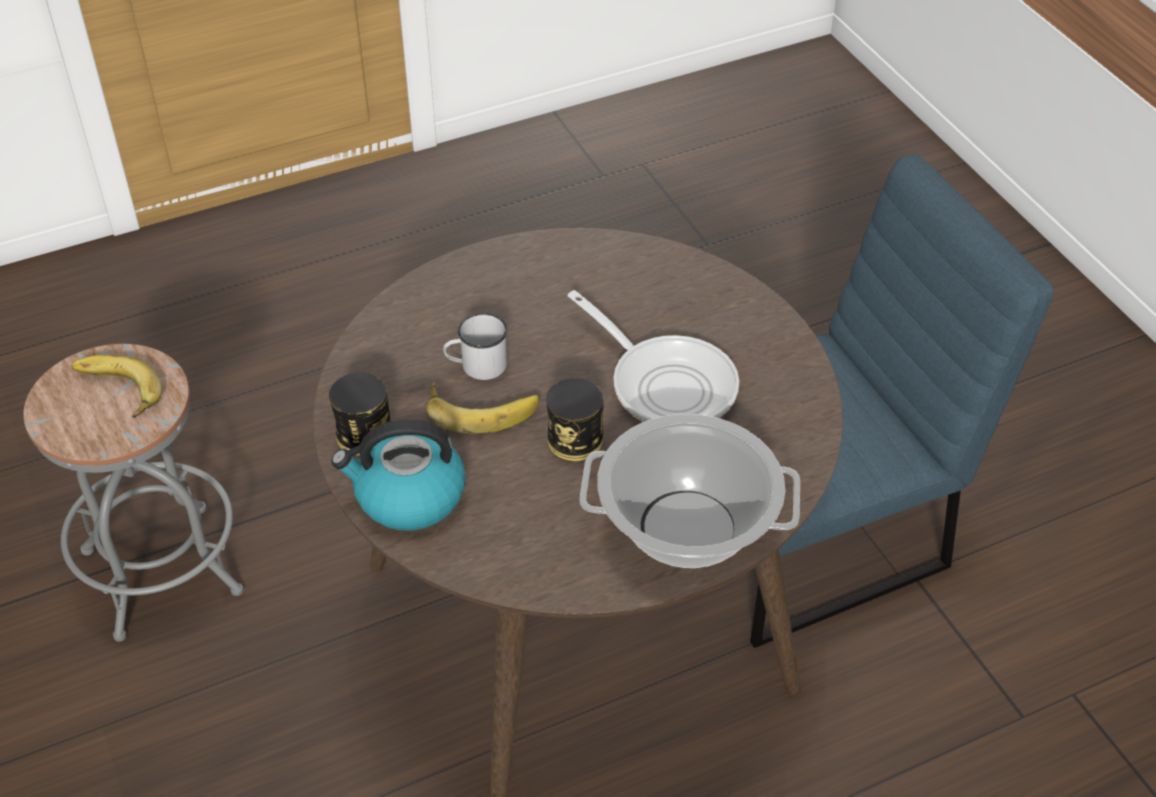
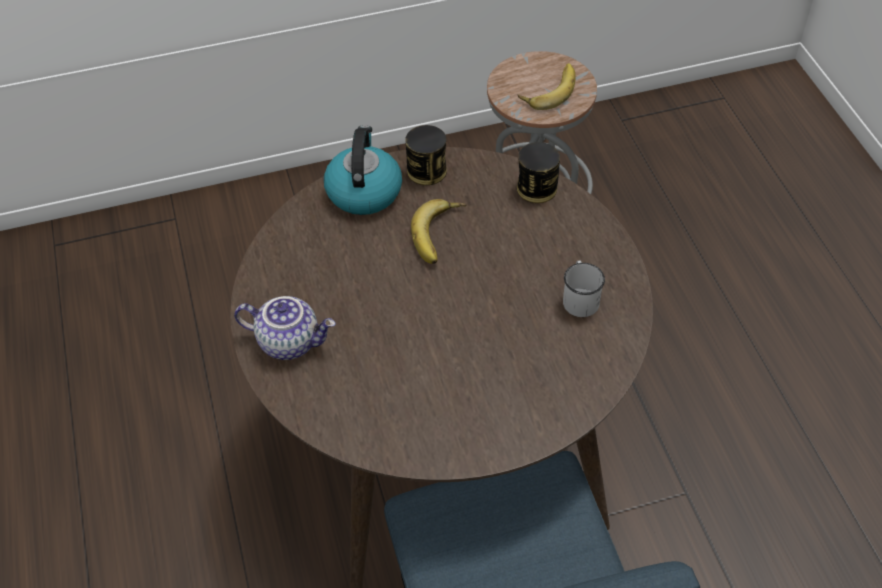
camera: 100 degrees right, 5 degrees up
white mug [443,313,507,380] -> white mug moved to [563,261,605,317]
can [546,378,604,462] -> can moved to [517,142,560,203]
frying pan [567,290,739,422] -> none
cooking pot [580,414,800,568] -> teapot [234,296,336,360]

